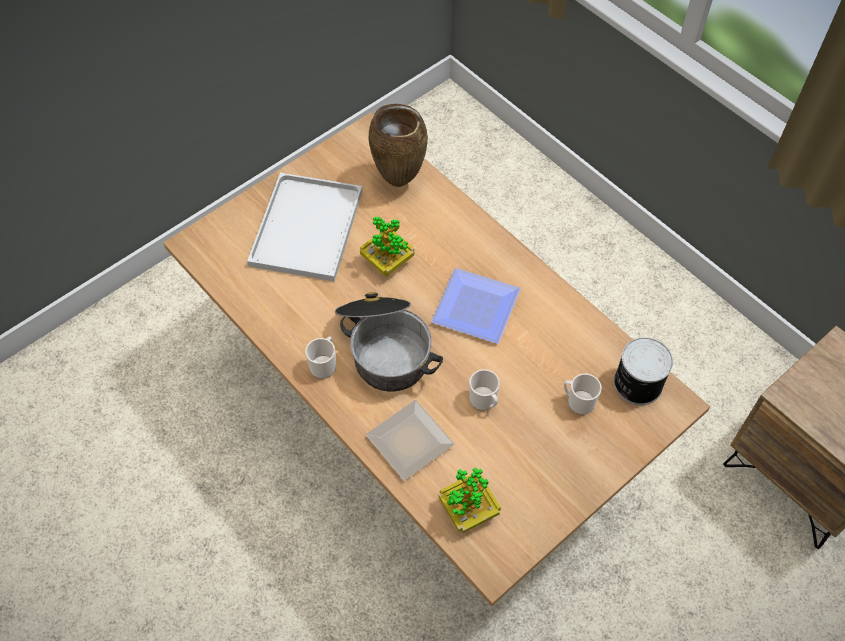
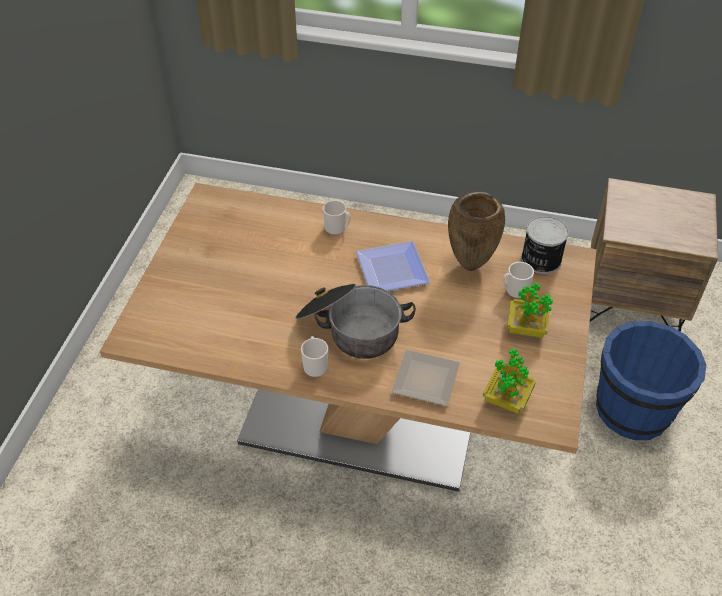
camera: 35 degrees left, 10 degrees down
white tray [247,173,362,281] -> none
potted plant [360,217,414,277] -> potted plant moved to [507,282,553,338]
brown vase [368,104,428,187] -> brown vase moved to [448,191,505,271]
mug [469,369,500,410] -> mug moved to [323,200,351,235]
none -> blue bucket [596,321,706,440]

